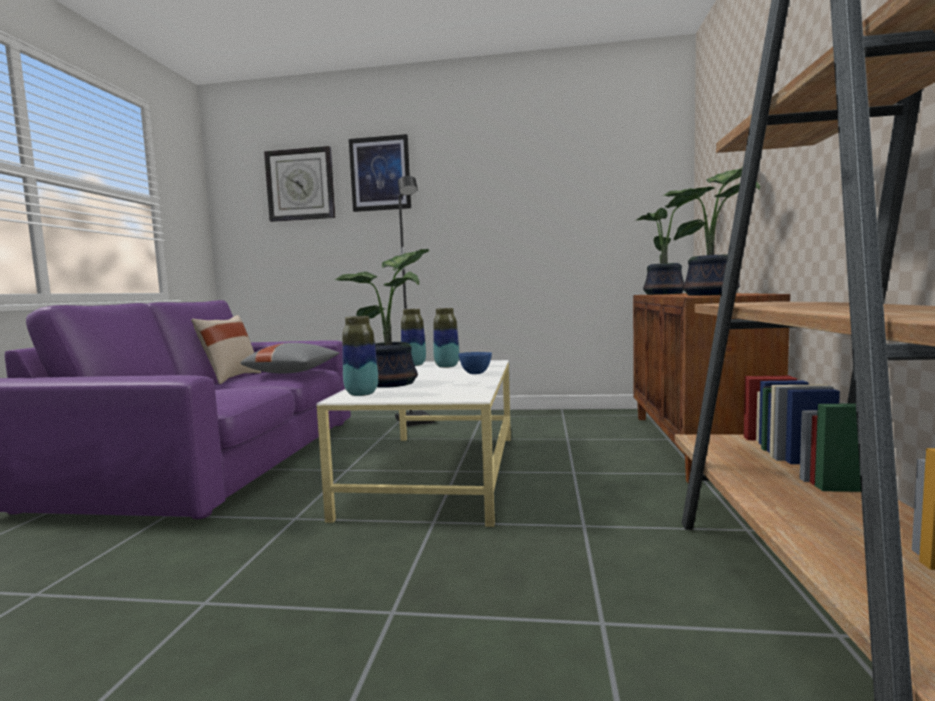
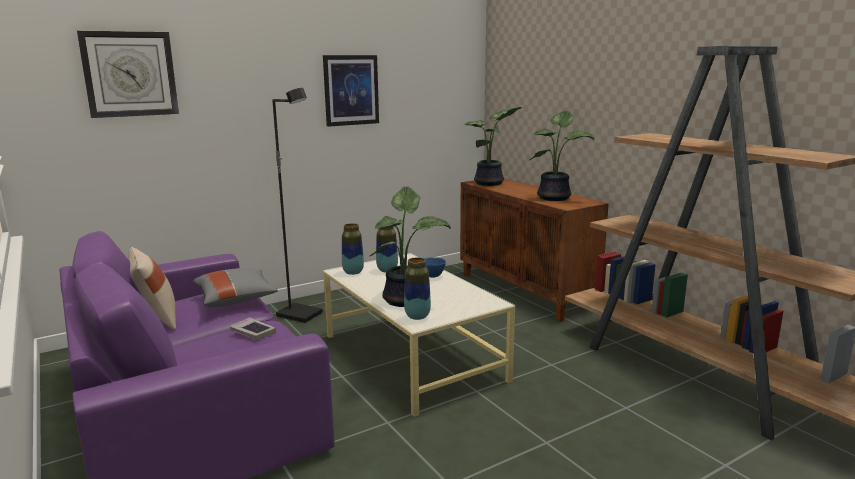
camera: 40 degrees left, 10 degrees up
picture [349,134,411,212] -> picture moved to [323,55,379,127]
none -> book [230,318,276,340]

